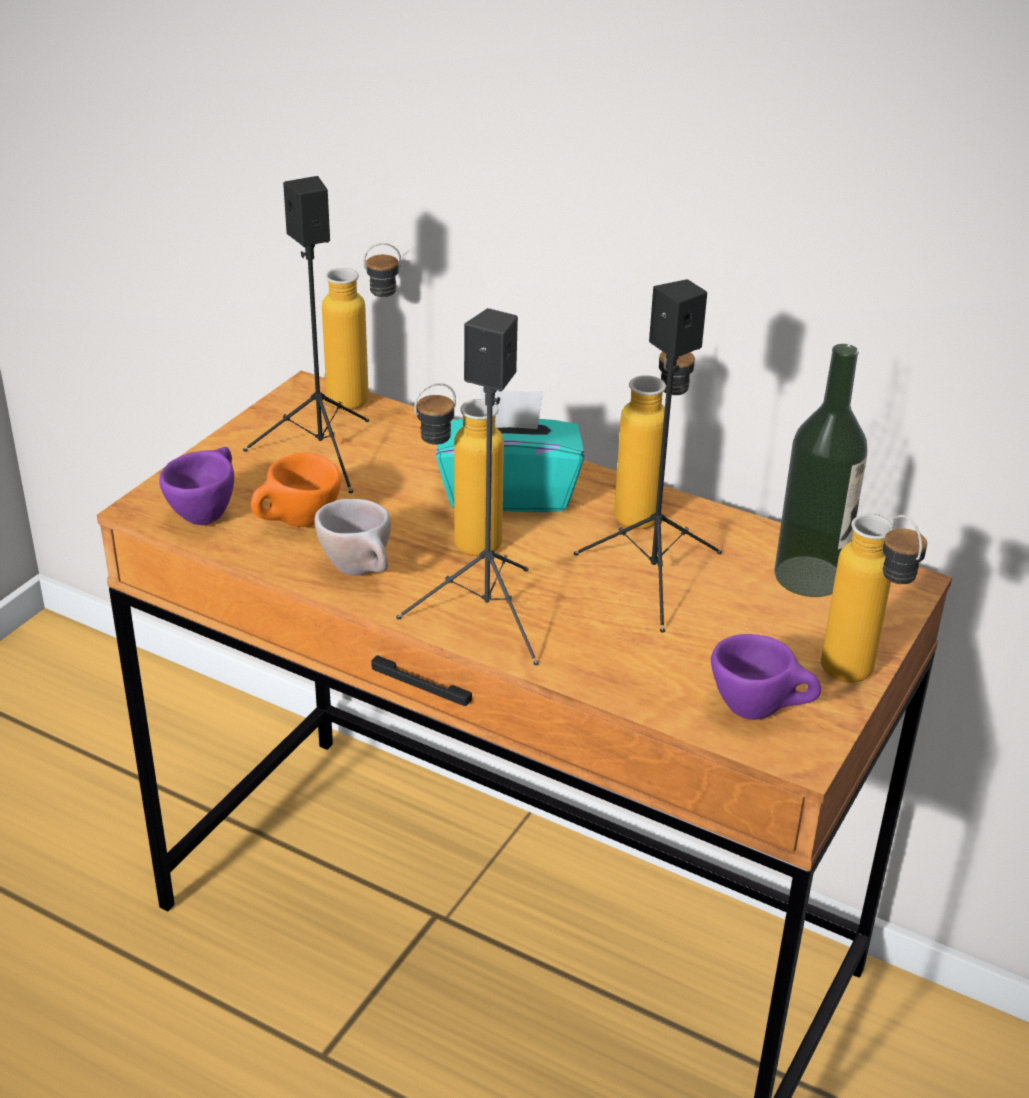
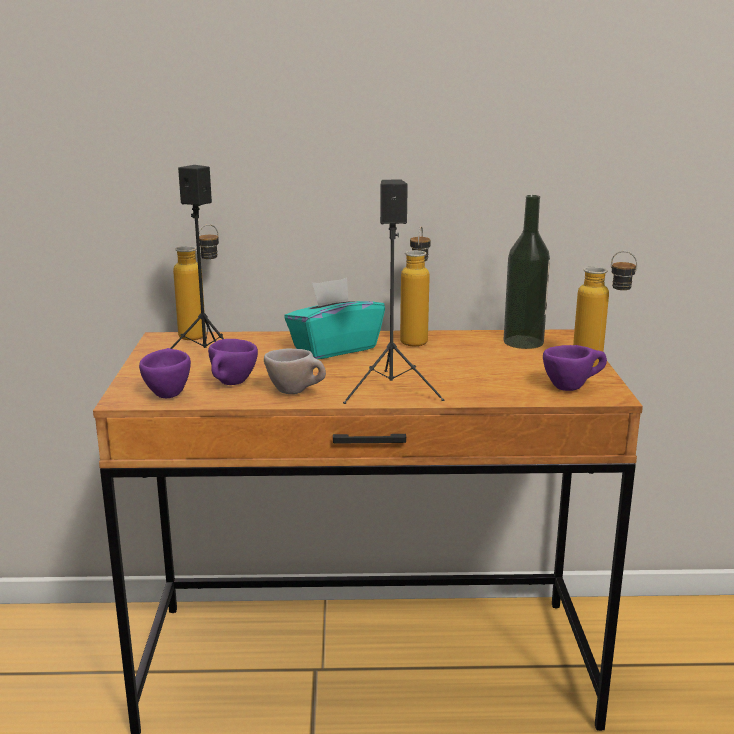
camera: 30 degrees left, 15 degrees down
orange cup [251,453,341,527] -> purple cup [208,339,258,385]
bottle [414,383,504,556] -> none
black speaker [574,279,722,633] -> none

